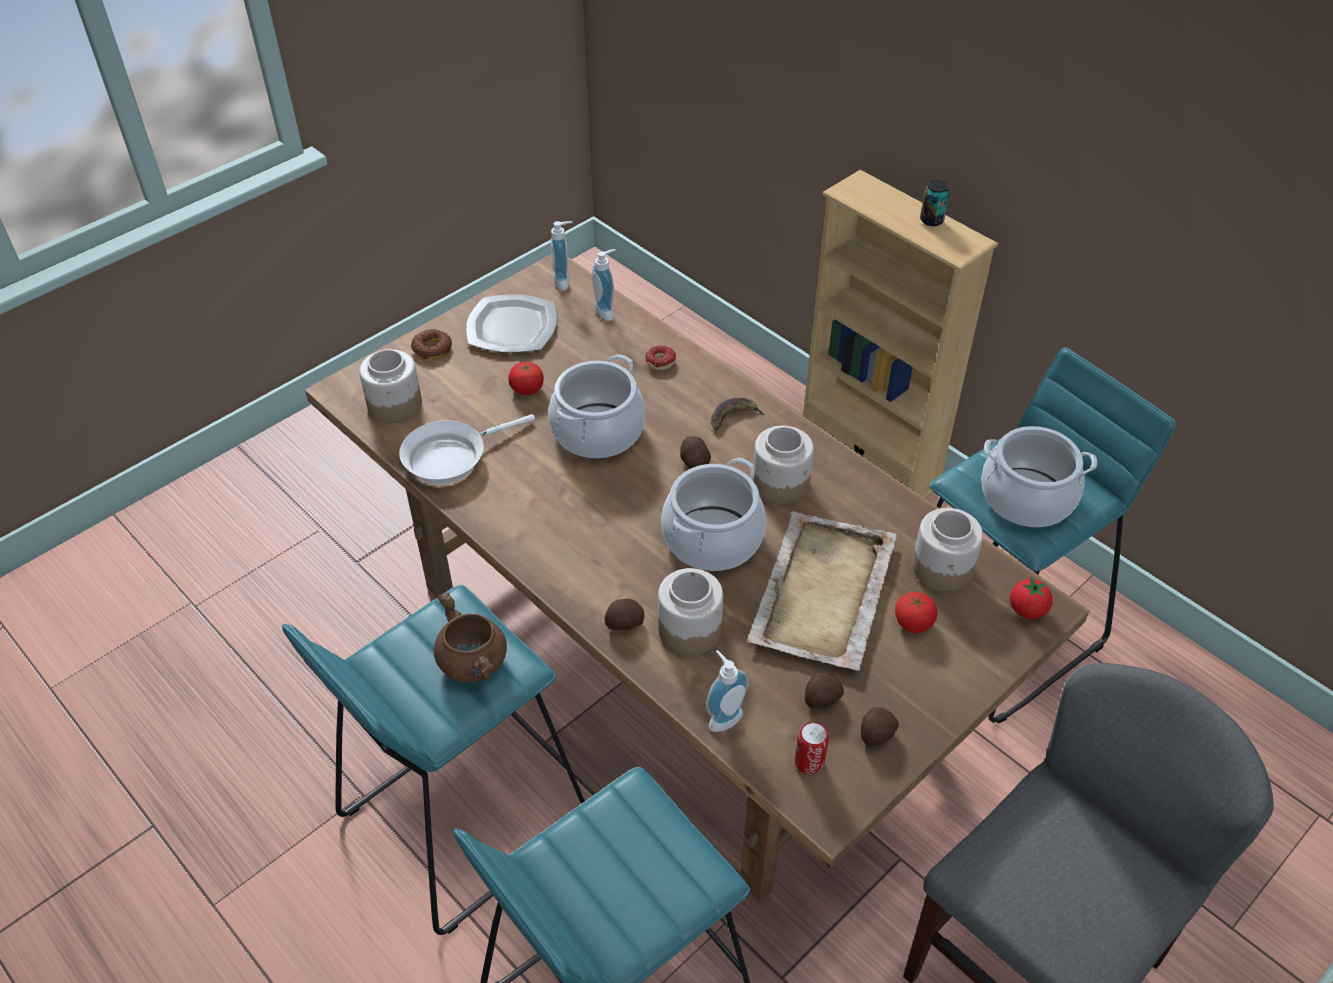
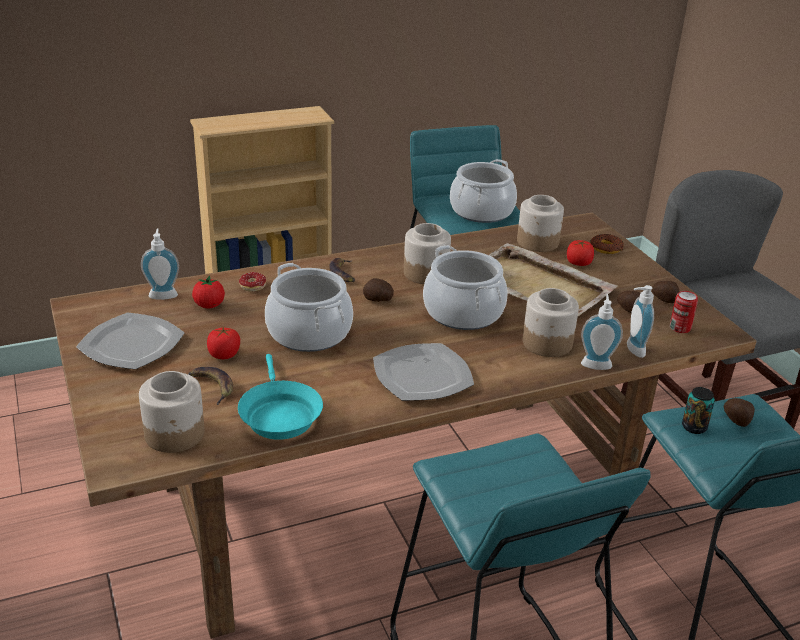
camera: 70 degrees left, 15 degrees down
white frying pan [399,414,535,484] -> turquoise frying pan [238,354,323,440]
donut [411,329,452,359] -> donut moved to [590,234,624,254]
brown cooking pot [434,593,507,682] -> none
soap dispenser [550,221,572,290] -> soap dispenser moved to [581,294,623,370]
potato [605,598,644,631] -> potato moved to [724,398,755,427]
can [920,180,949,226] -> can moved to [682,387,715,434]
tomato [1010,577,1053,619] -> tomato moved to [192,276,225,309]
none -> banana [188,367,233,405]
none -> plate [373,343,474,401]

